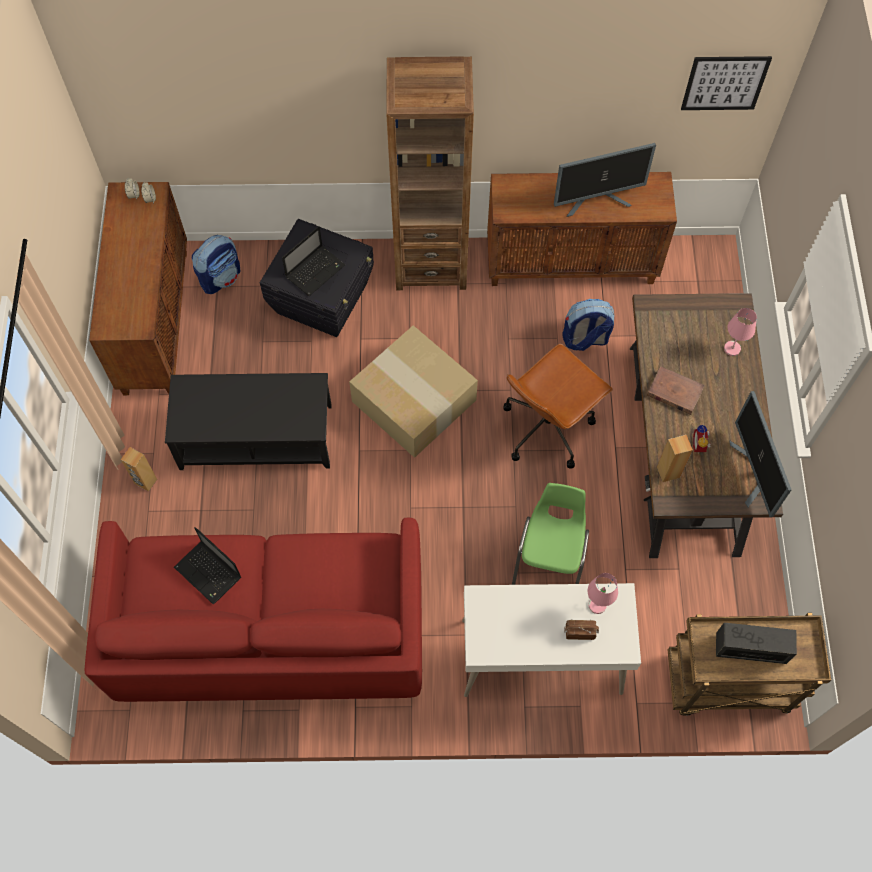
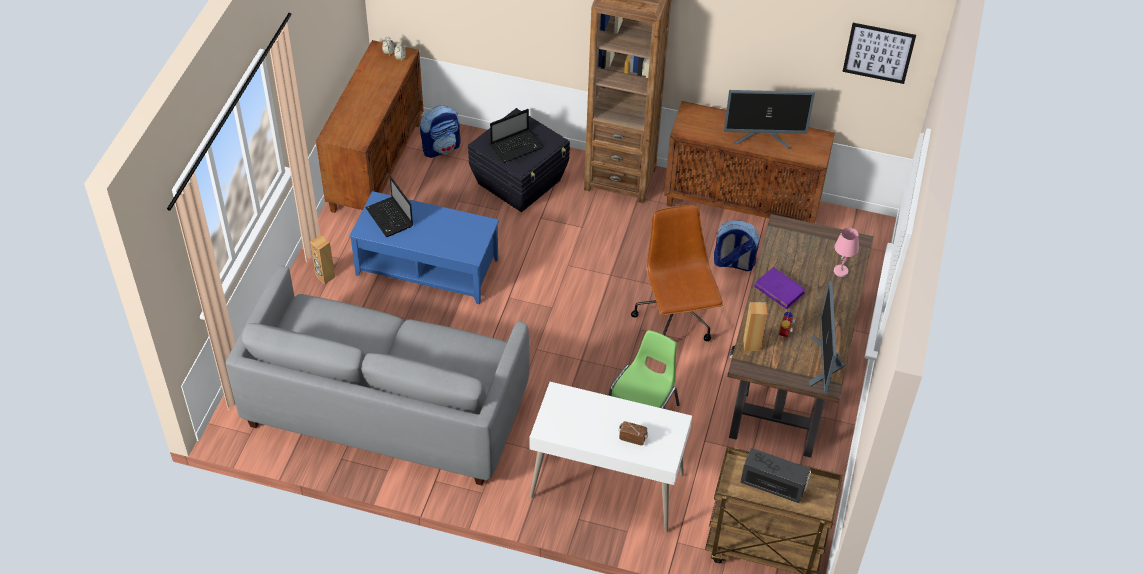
camera: 15 degrees right, 15 degrees down
red sofa [85,518,422,702] -> grey sofa [226,265,529,485]
black coffee table [165,373,332,470] -> blue coffee table [349,191,499,304]
laptop [174,527,241,605] -> laptop moved to [365,176,413,237]
cardboard box [349,325,478,458] -> none
brown office chair [503,344,613,469] -> brown office chair turned 105 degrees clockwise [631,205,723,341]
pink table lamp [588,573,618,614] -> none
brown book [647,366,705,415] -> purple book [754,267,806,309]

